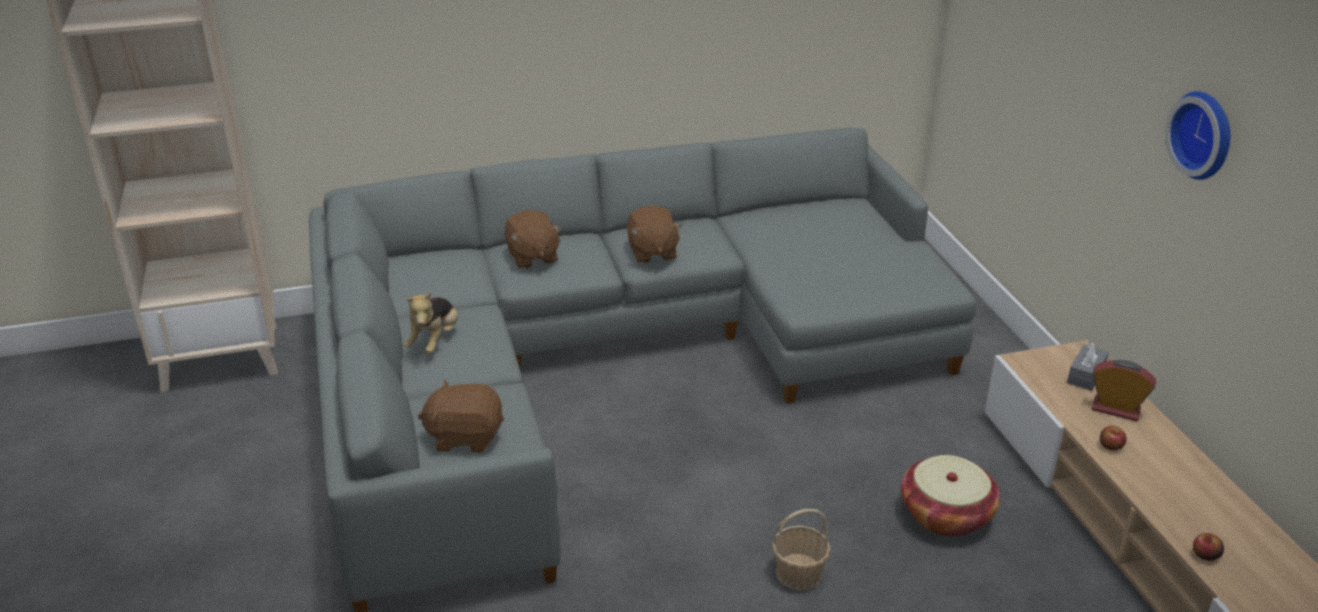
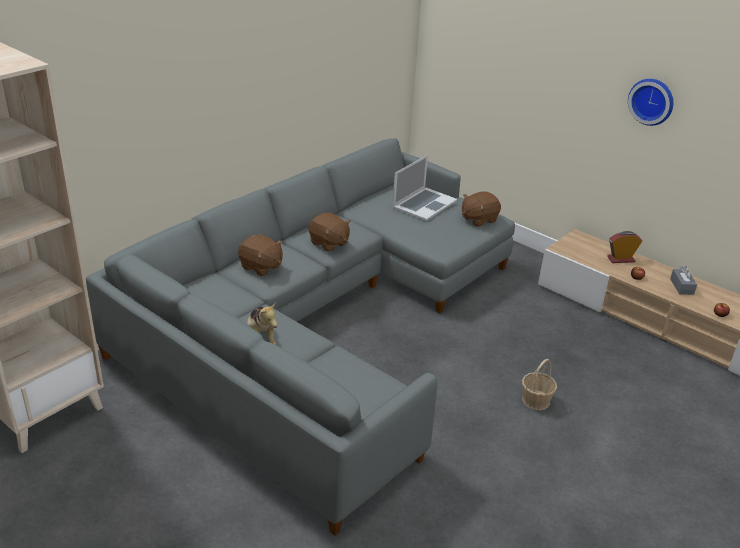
camera: 35 degrees left, 0 degrees up
brown plush toy [418,380,504,453] -> brown plush toy moved to [462,191,501,227]
basket [901,455,1000,536] -> none
grey tissue box [1067,341,1109,391] -> grey tissue box moved to [670,266,697,295]
none -> laptop [393,155,457,221]

